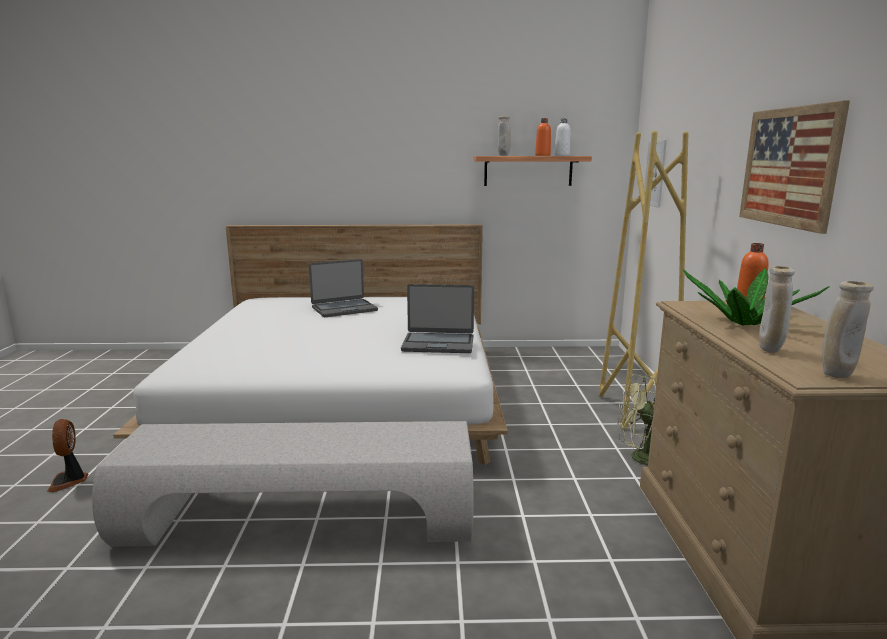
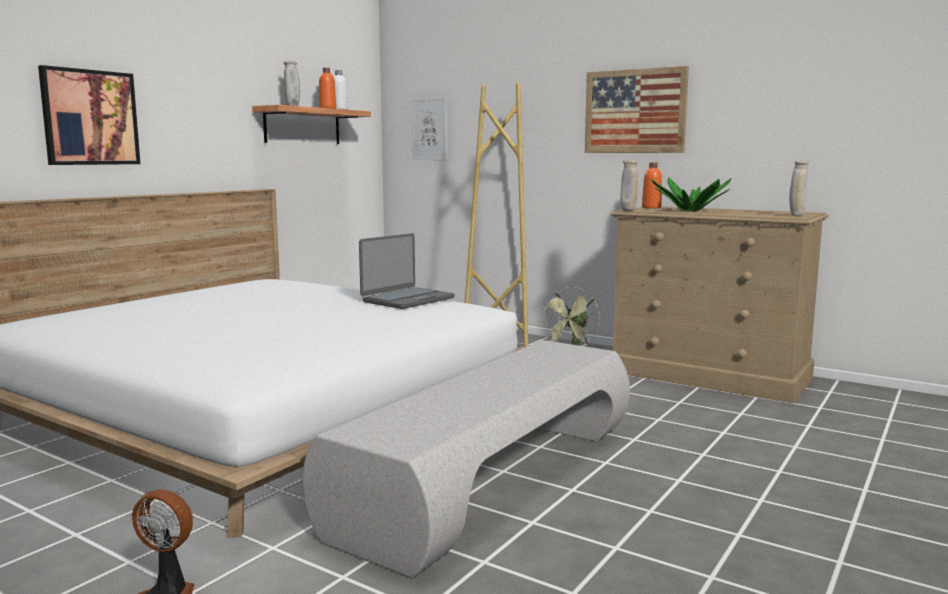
camera: 55 degrees left, 5 degrees down
laptop [309,259,378,317] -> none
beige vase [759,266,795,353] -> beige vase moved to [620,160,638,211]
none -> picture [38,65,140,165]

